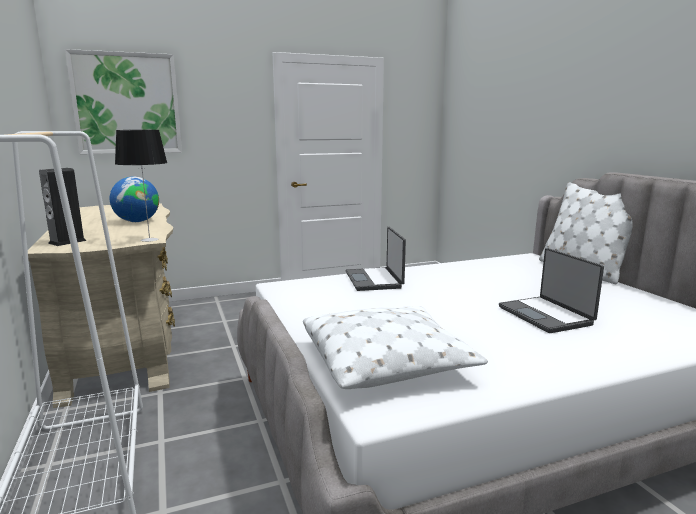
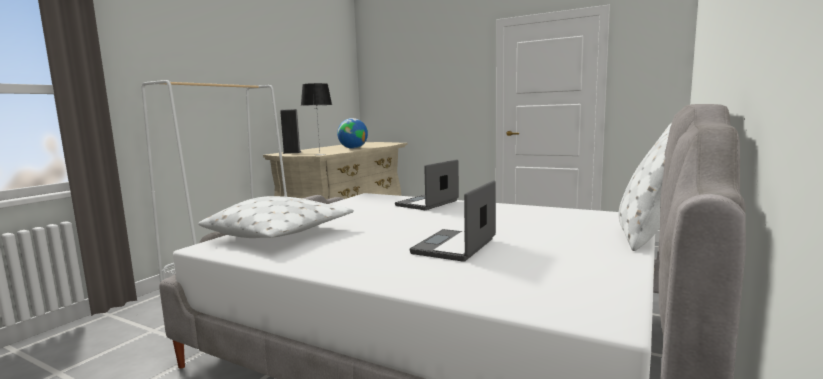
camera: 50 degrees right, 5 degrees down
picture [65,49,182,154] -> none

